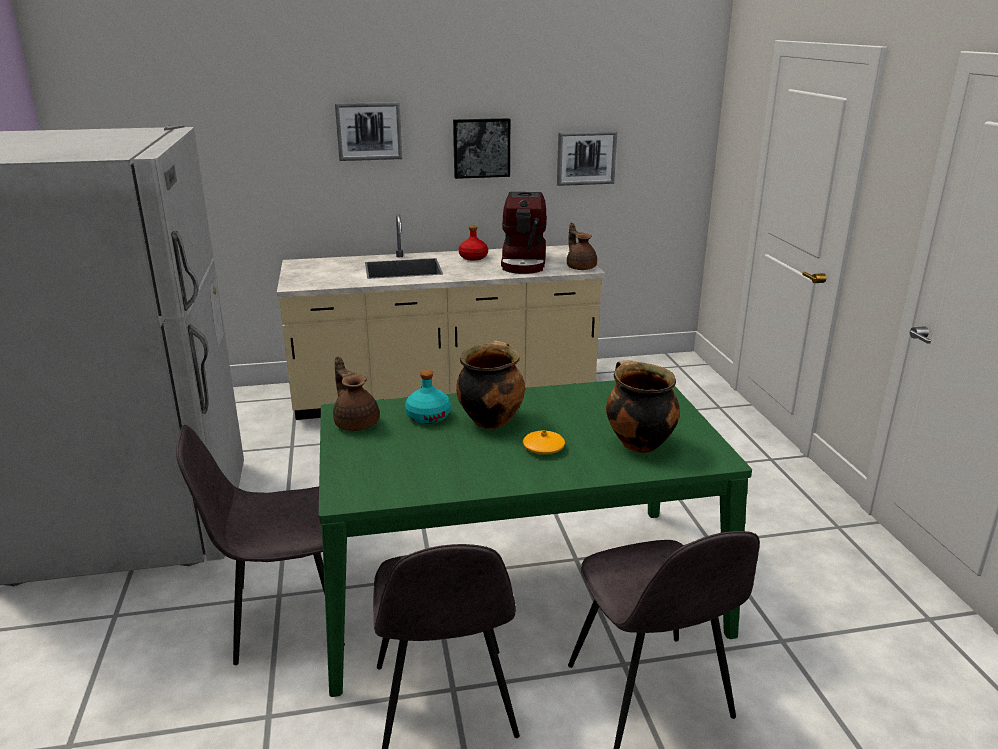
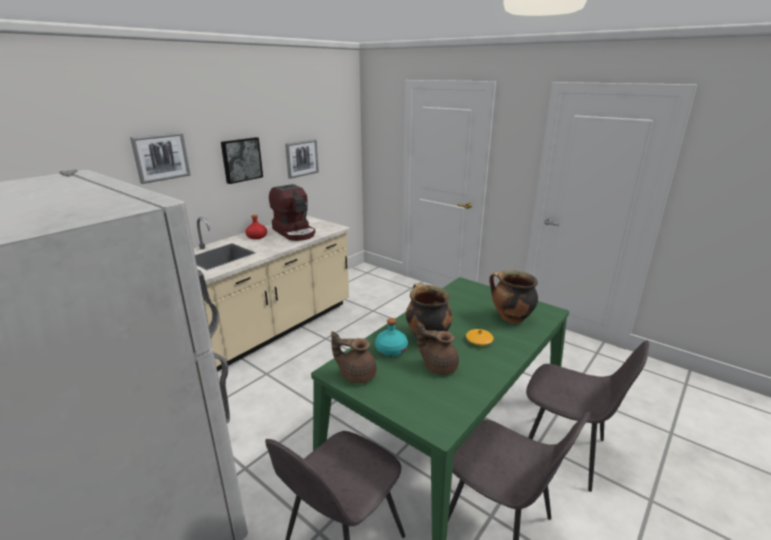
camera: 40 degrees left, 0 degrees up
brown teapot [567,223,597,270] -> brown teapot moved to [417,322,459,375]

